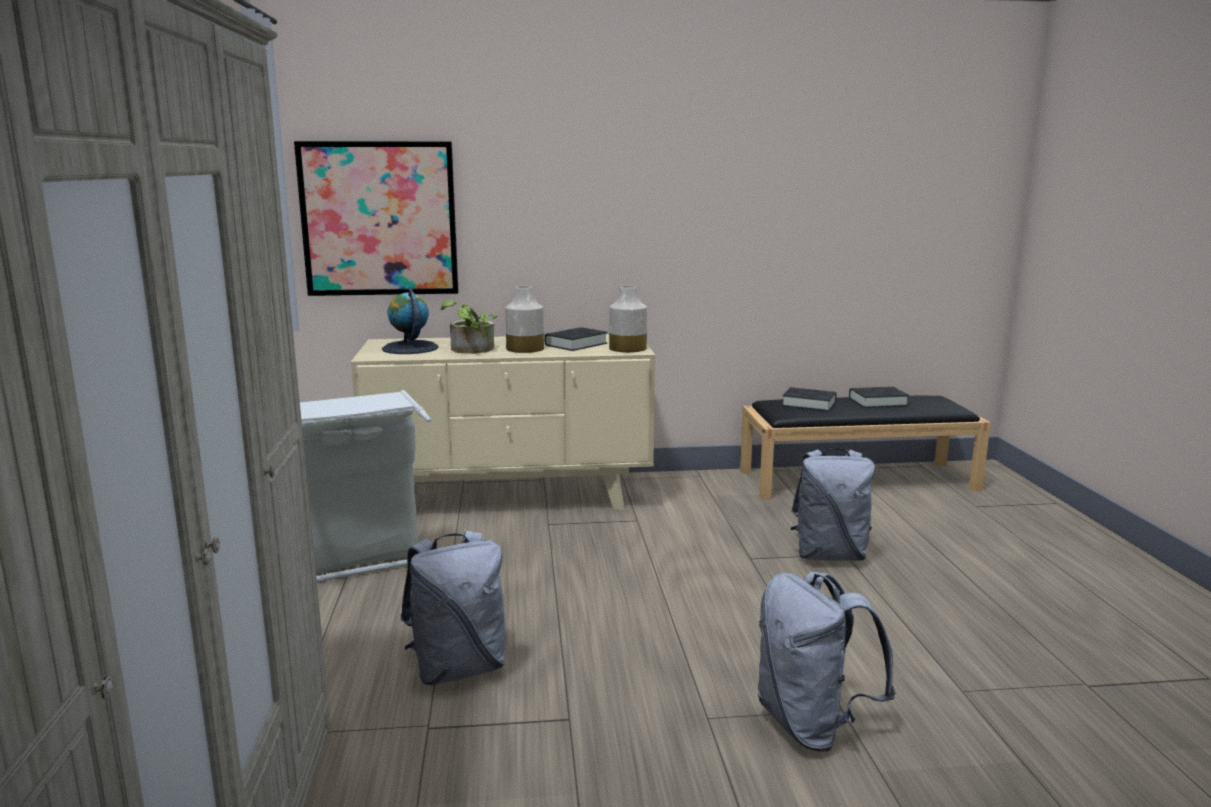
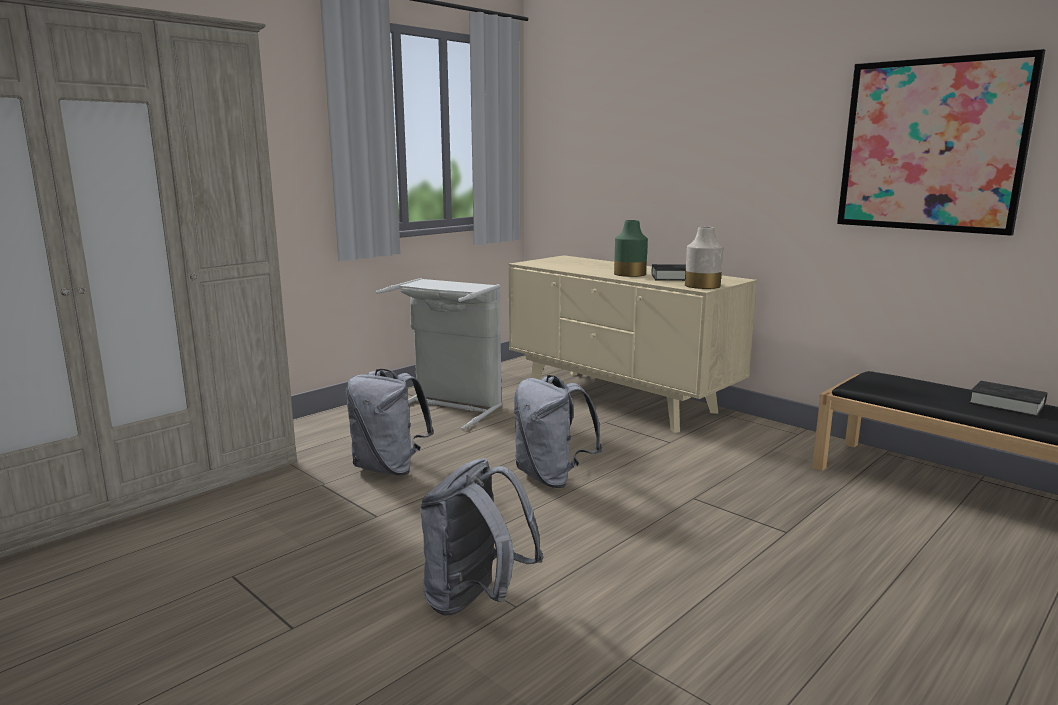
camera: 50 degrees right, 0 degrees up
picture [294,141,459,296] -> picture moved to [837,49,1045,236]
globe [382,289,438,354] -> none
potted plant [441,299,498,354] -> none
beige vase [505,286,544,353] -> green vase [614,220,648,277]
black book [782,387,837,411] -> none
grey backpack [791,448,875,561] -> grey backpack moved to [514,375,602,488]

